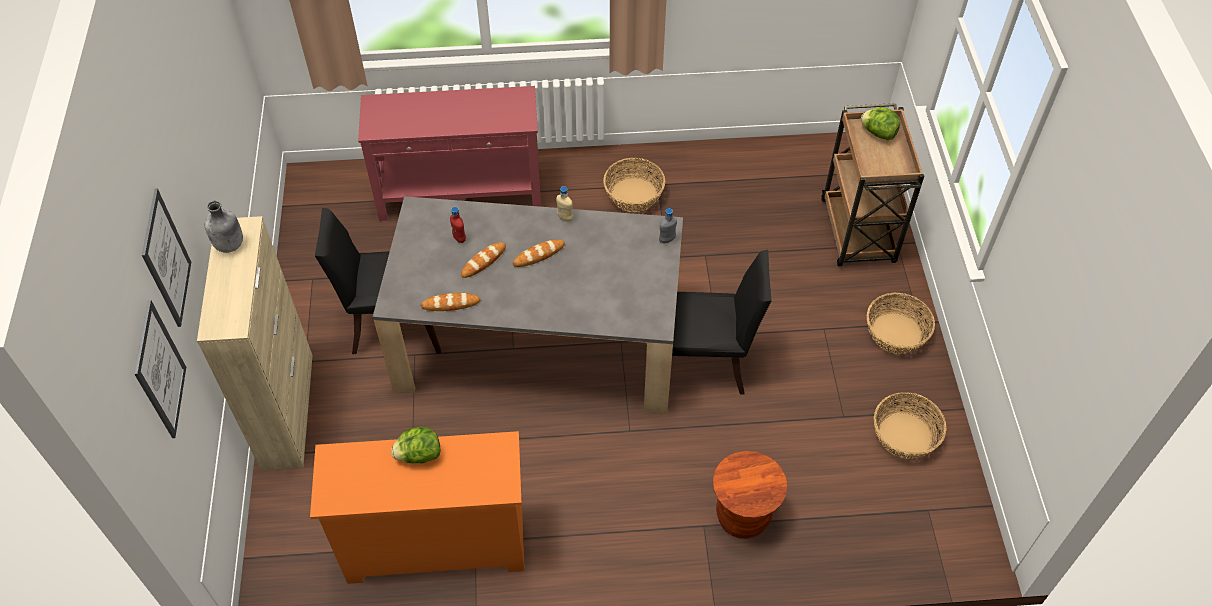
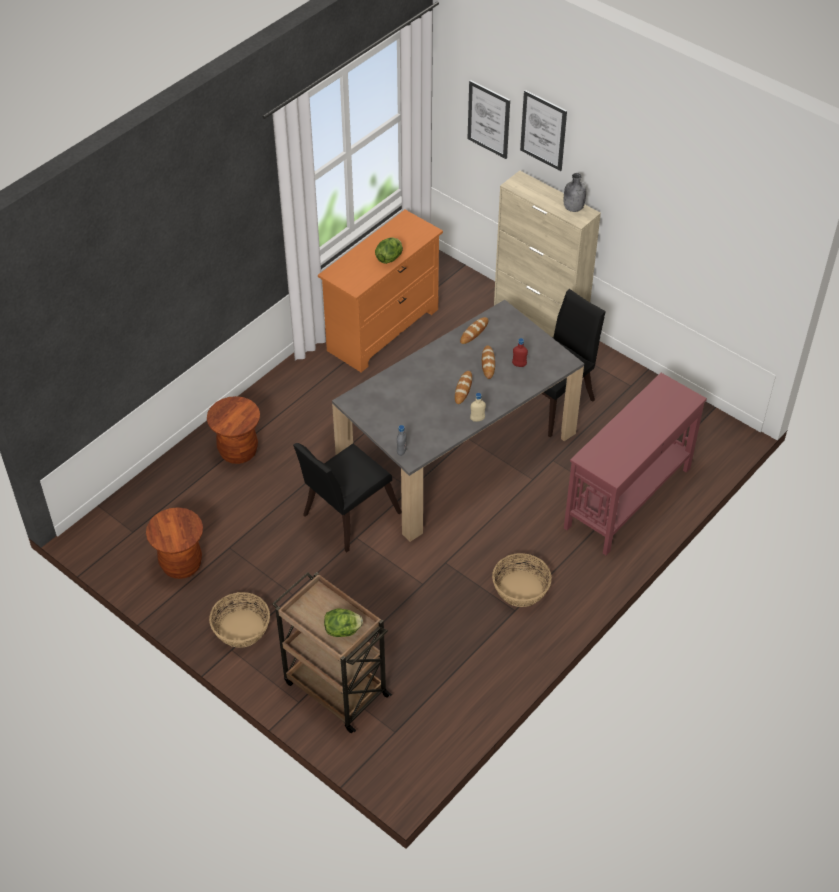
camera: 135 degrees right, 5 degrees down
basket [874,392,947,459] -> brown stool [146,507,203,579]

